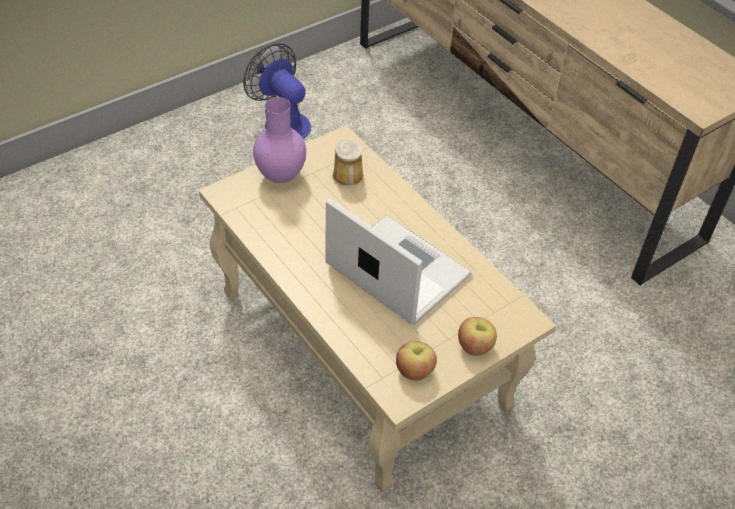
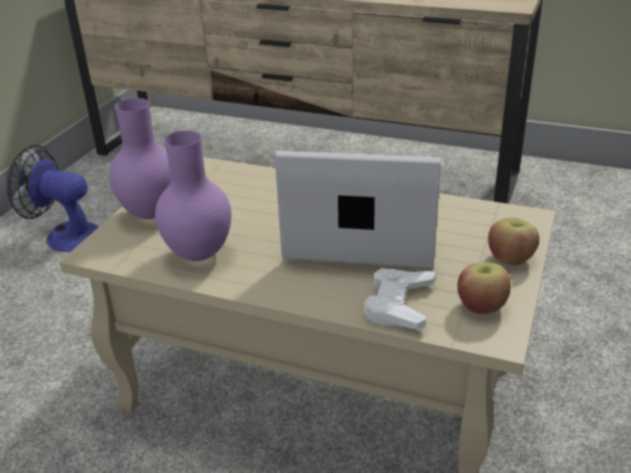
camera: 30 degrees left, 15 degrees down
mug [332,139,364,188] -> none
none -> purple vase [155,130,231,261]
none -> white game controller [364,268,436,329]

